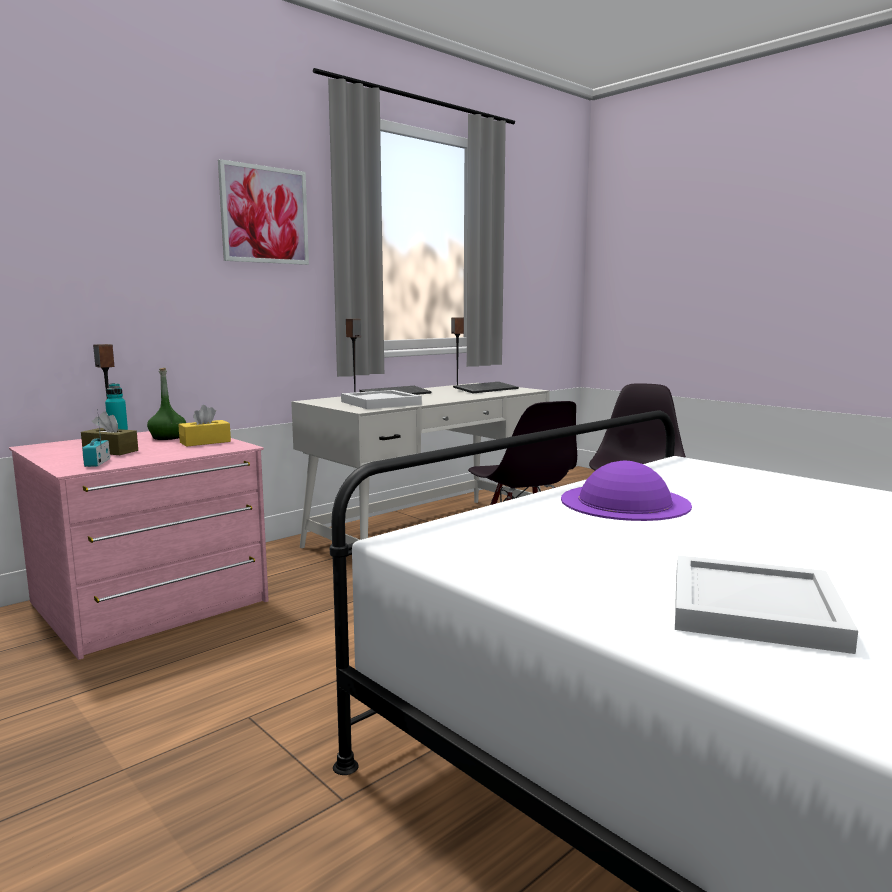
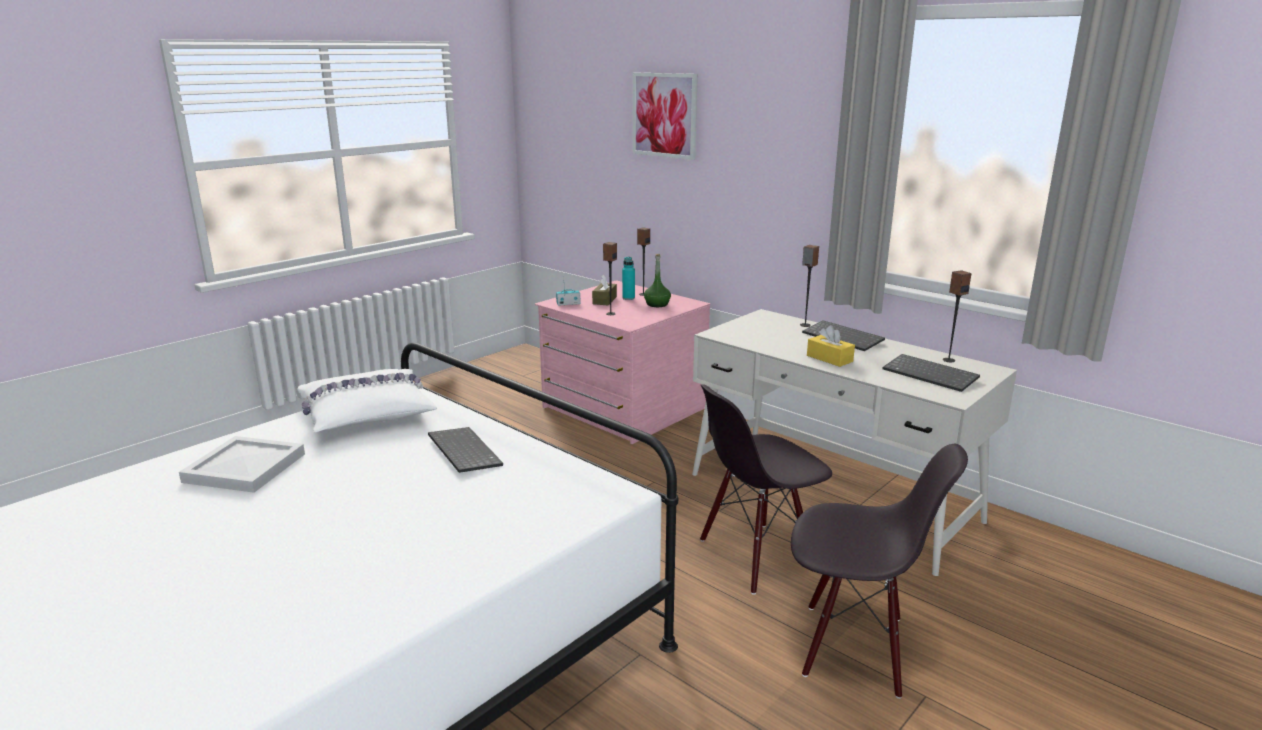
camera: 85 degrees right, 10 degrees up
yellow tissue box [178,405,231,447] -> yellow tissue box moved to [807,325,855,367]
picture [218,159,309,265] -> picture moved to [633,73,698,160]
white tray [341,390,422,409] -> none
purple hat [561,461,692,521] -> keyboard [428,427,503,473]
none -> white pillow [297,369,437,432]
none -> speaker [603,242,617,315]

